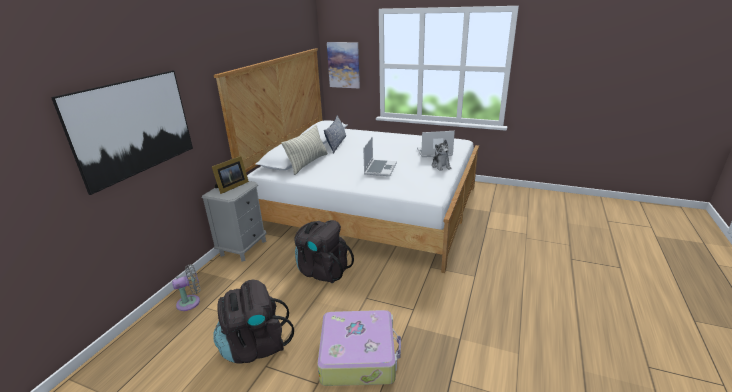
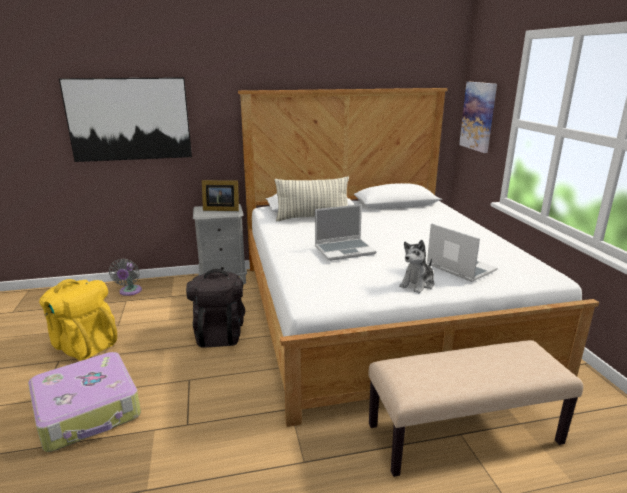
camera: 55 degrees right, 5 degrees down
grey fan [172,264,200,311] -> grey fan turned 60 degrees clockwise [109,259,142,296]
black backpack [213,280,294,364] -> yellow backpack [39,279,117,361]
pillow [324,115,346,153] -> none
none -> beige bench [368,340,584,477]

